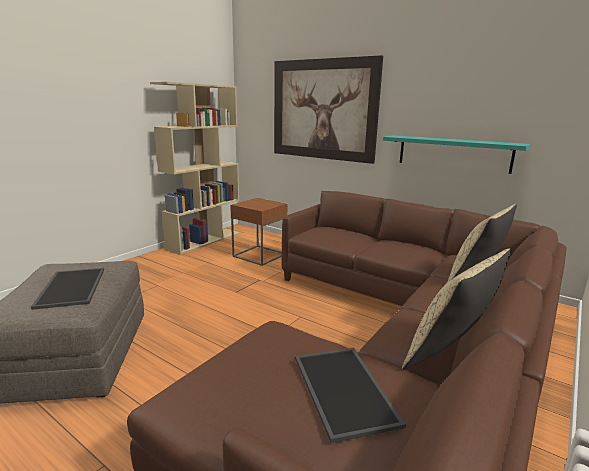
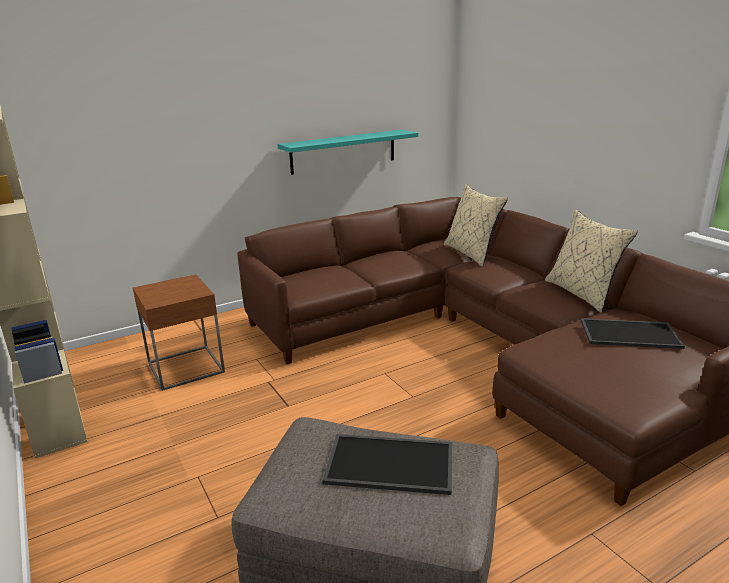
camera: 65 degrees left, 5 degrees up
picture [274,55,383,164] -> none

